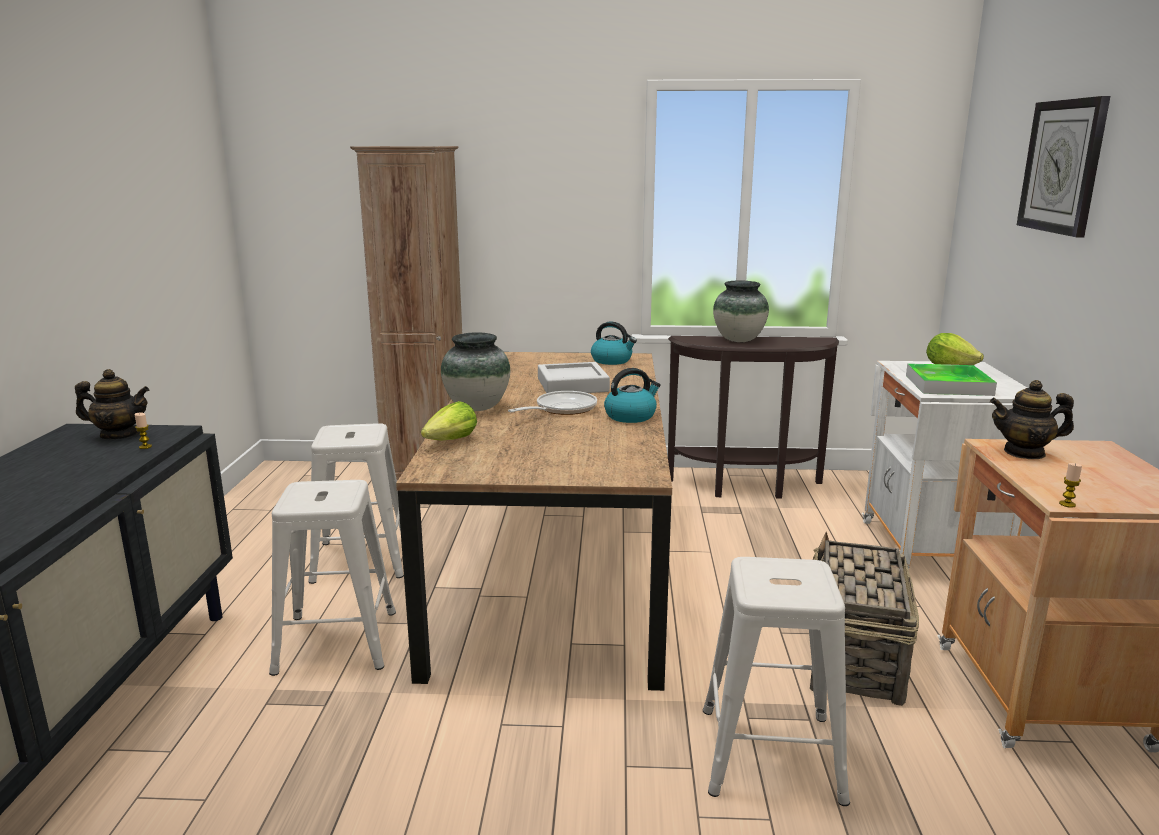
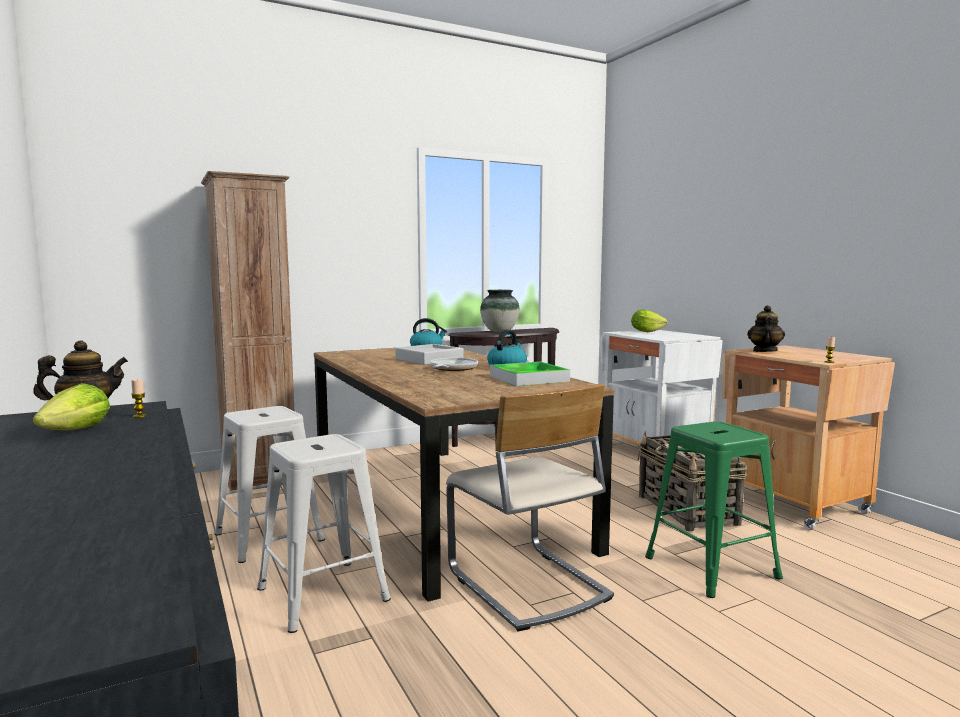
camera: 30 degrees left, 10 degrees down
lettuce [421,401,477,441] -> lettuce moved to [33,383,110,430]
vase [441,333,510,411] -> none
white stool [703,557,850,806] -> green stool [645,421,783,598]
tray [906,363,997,396] -> tray moved to [490,362,570,386]
teapot [990,380,1074,459] -> teapot turned 135 degrees clockwise [747,305,785,352]
wall clock [1017,96,1110,237] -> none
none -> beige chair [446,384,614,632]

